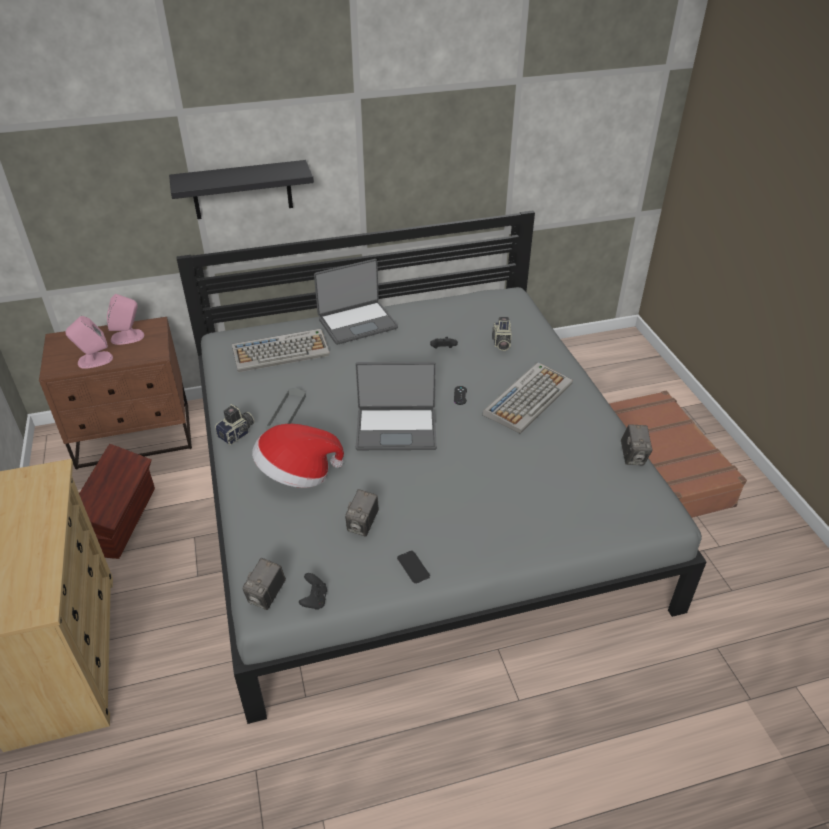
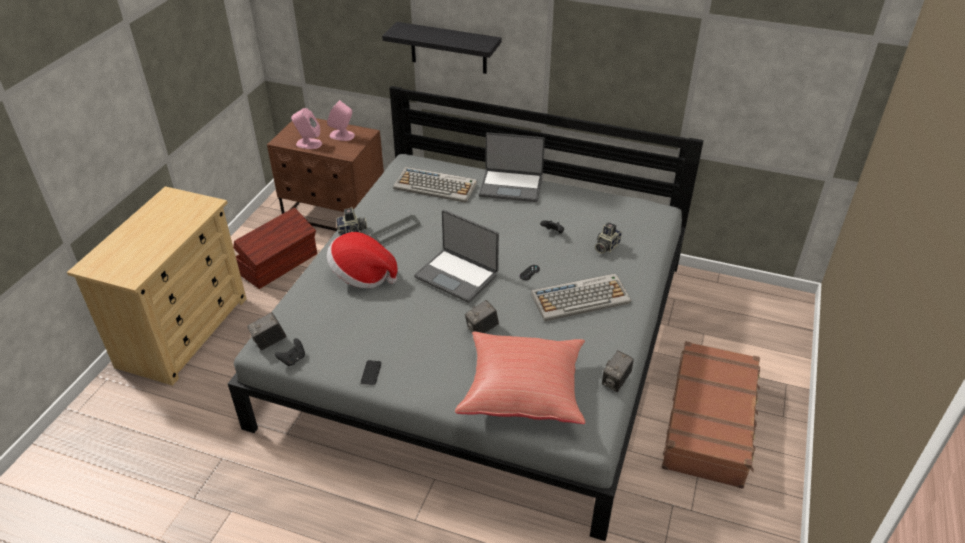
camera: 35 degrees right, 0 degrees up
camera [345,489,379,537] -> camera moved to [465,300,499,333]
none -> red pillow [455,331,586,424]

